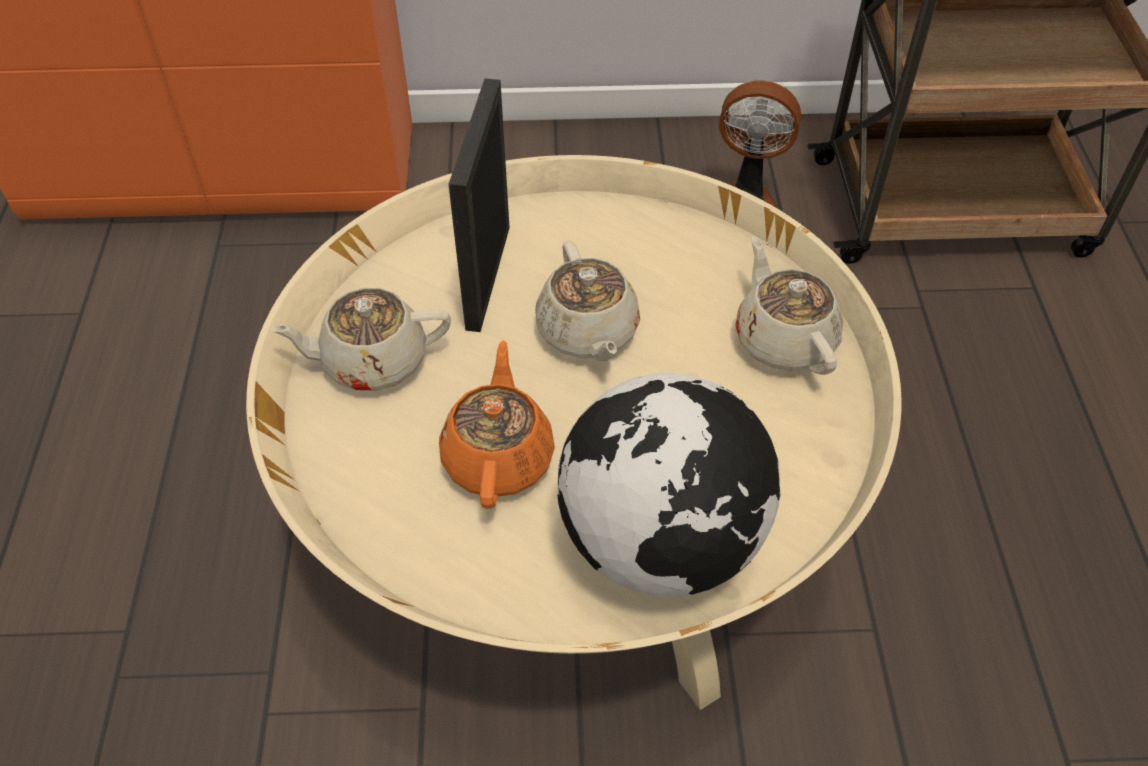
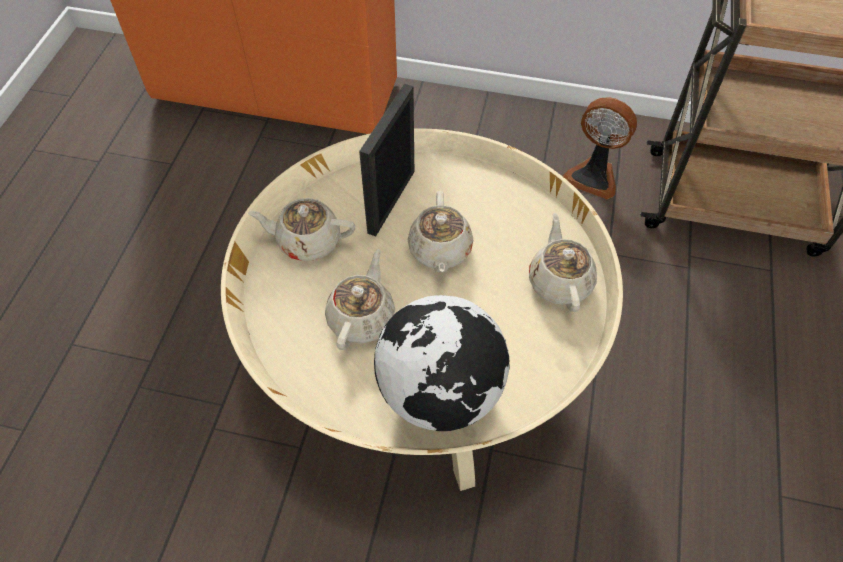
camera: 15 degrees right, 5 degrees up
orange teapot [439,340,555,509] -> beige teapot [325,249,395,350]

